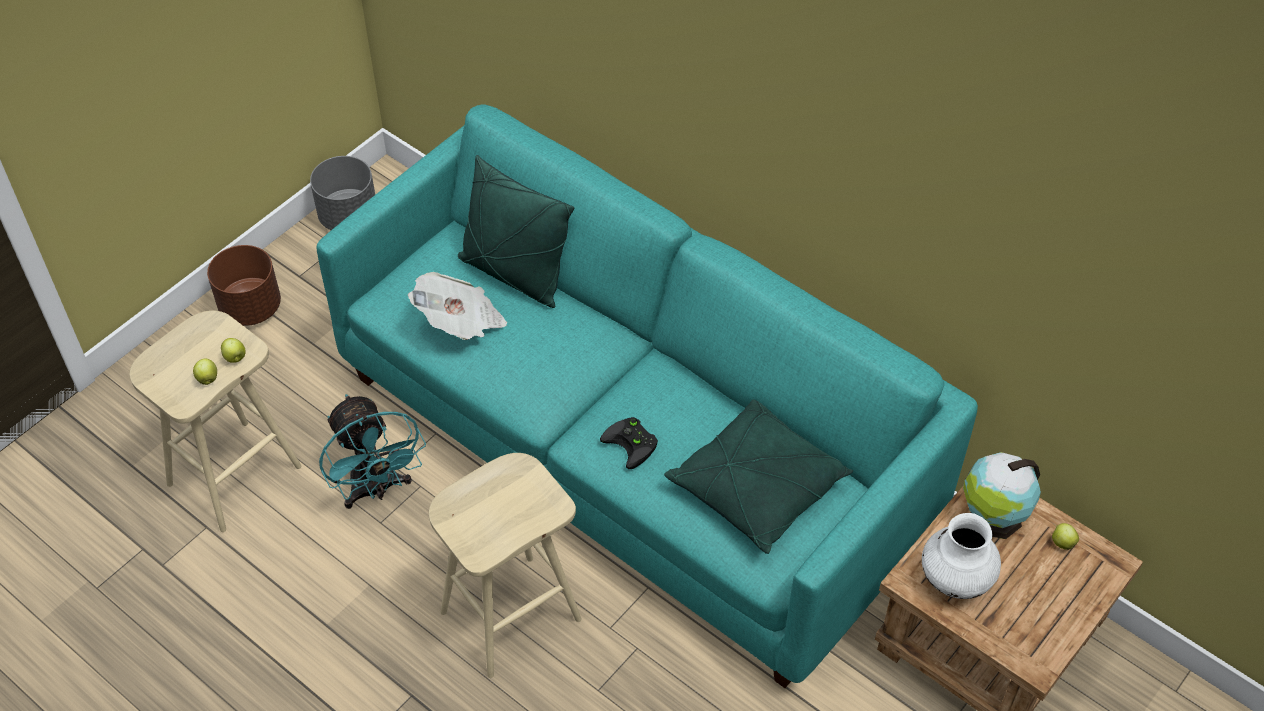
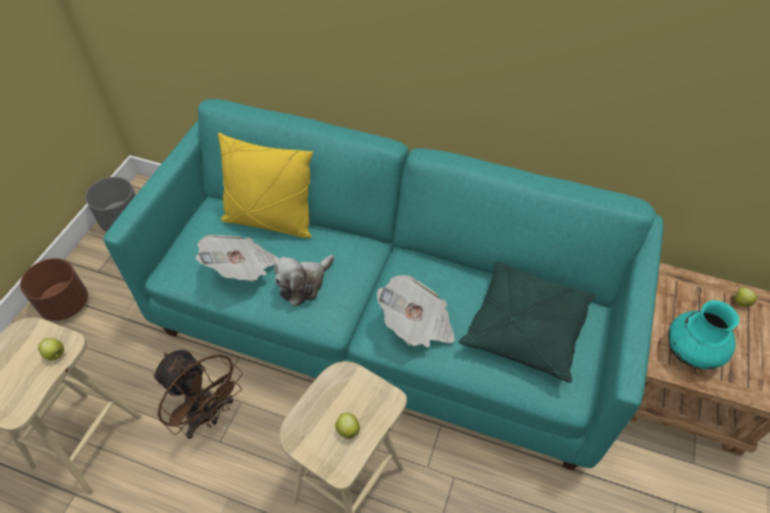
camera: 20 degrees left, 0 degrees up
apple [193,359,217,385] -> apple moved to [335,413,360,439]
turquoise fan [319,394,426,509] -> brown fan [153,350,243,439]
green pillow [458,155,574,308] -> yellow pillow [218,133,313,238]
black game controller [600,417,658,469] -> newspaper [377,275,455,347]
white vase [922,513,1001,599] -> turquoise vase [668,300,739,369]
globe [963,452,1041,539] -> none
none -> plush toy [274,255,334,307]

